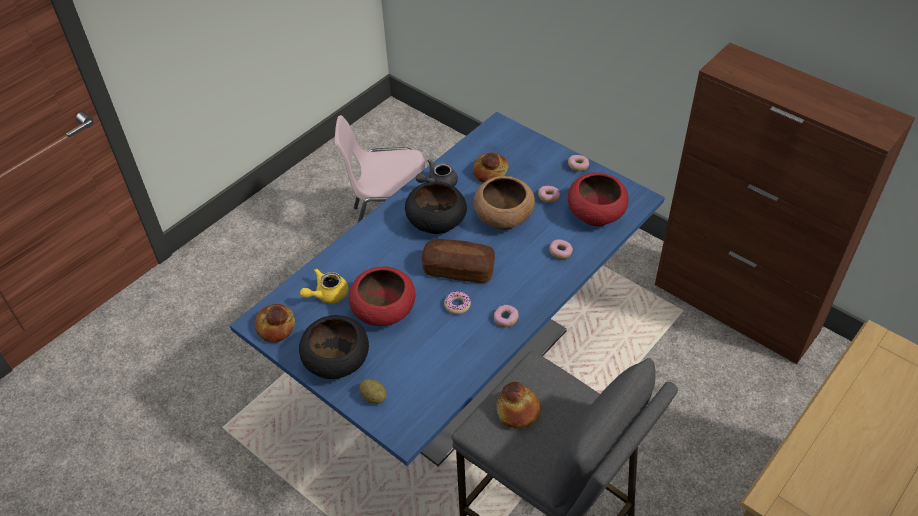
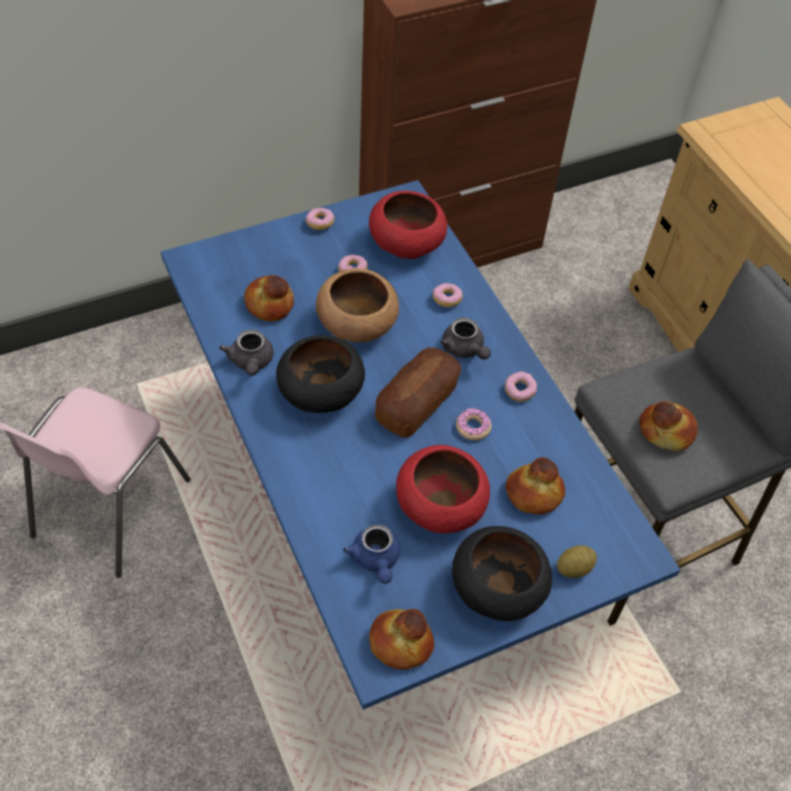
camera: 70 degrees left, 5 degrees up
yellow teapot [300,268,349,303] -> blue teapot [343,524,401,584]
none -> grey teapot [441,317,491,360]
none -> bread [506,457,565,514]

